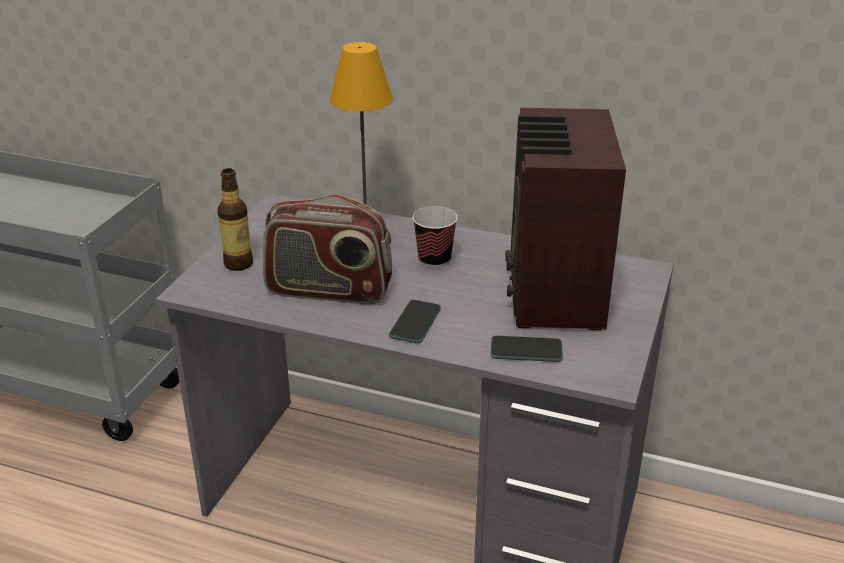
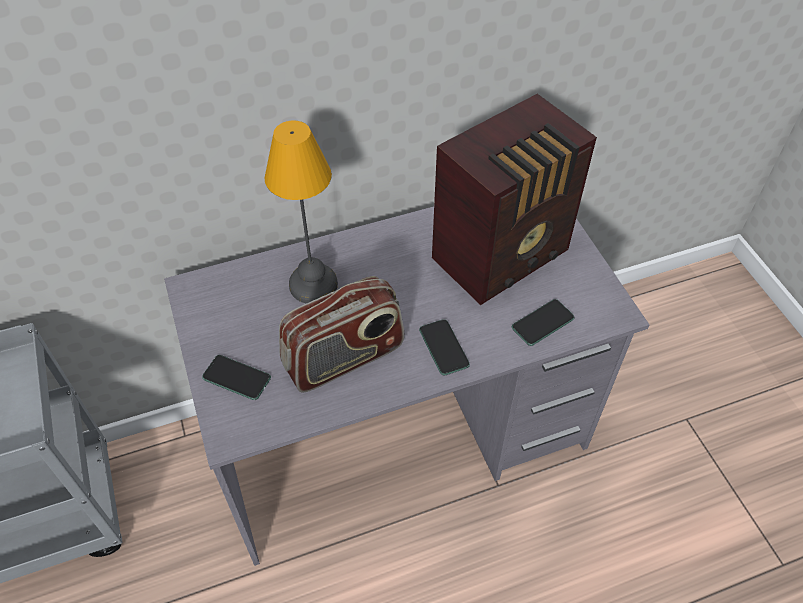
camera: 40 degrees left, 20 degrees up
bottle [217,168,253,271] -> phone [202,355,271,400]
cup [412,206,458,268] -> none
radio [505,108,626,330] -> radio turned 90 degrees counterclockwise [432,94,597,305]

